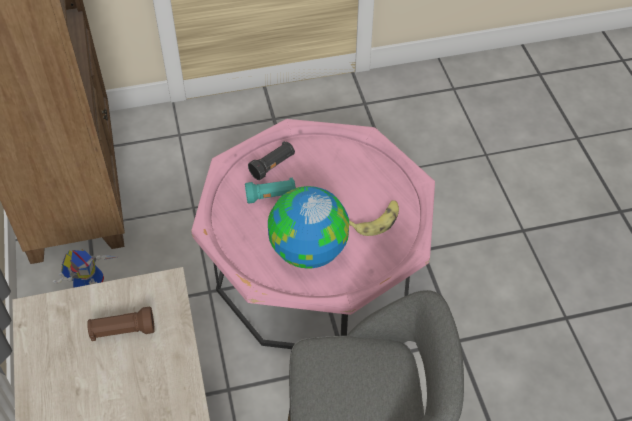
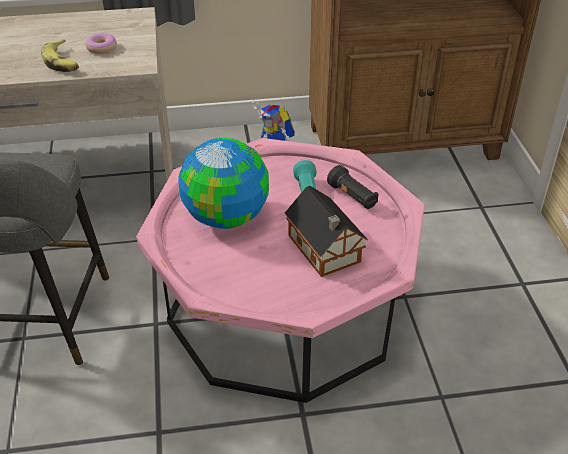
camera: 95 degrees right, 10 degrees down
brown flashlight [87,306,155,341] -> donut [85,33,117,54]
banana [349,200,399,236] -> banana moved to [41,39,79,72]
none -> toy house [285,186,368,277]

